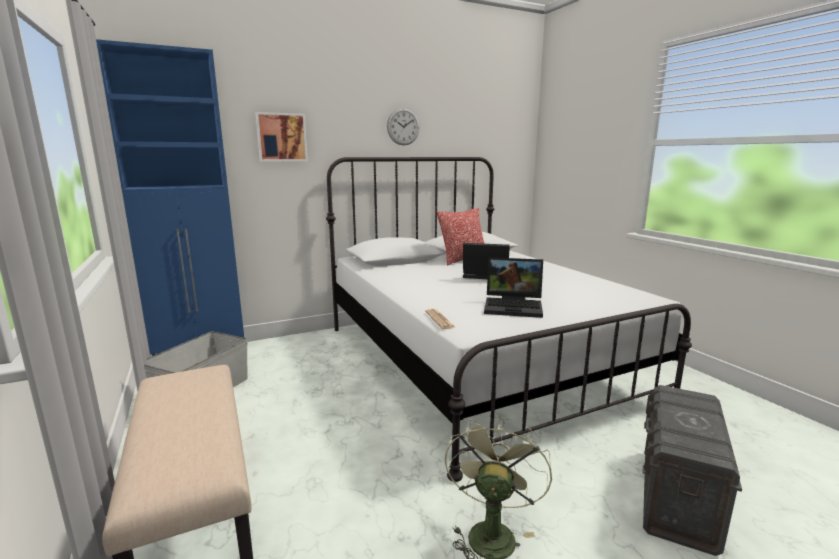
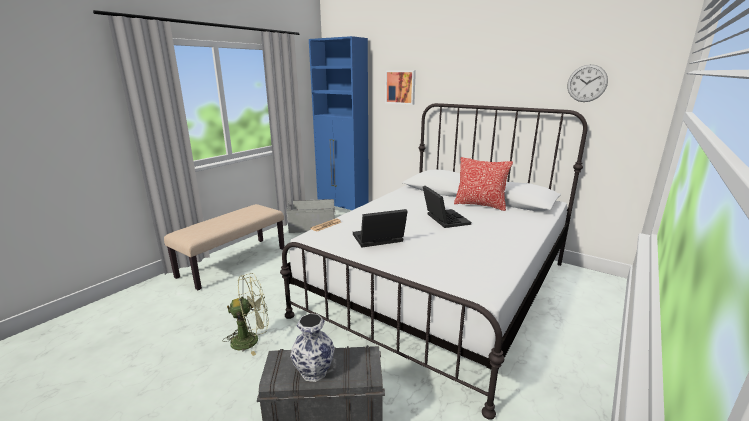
camera: 60 degrees right, 5 degrees up
wall clock [387,108,420,145] -> wall clock moved to [567,64,608,102]
laptop [484,257,543,318] -> laptop turned 90 degrees clockwise [353,209,408,248]
none -> vase [290,313,335,382]

